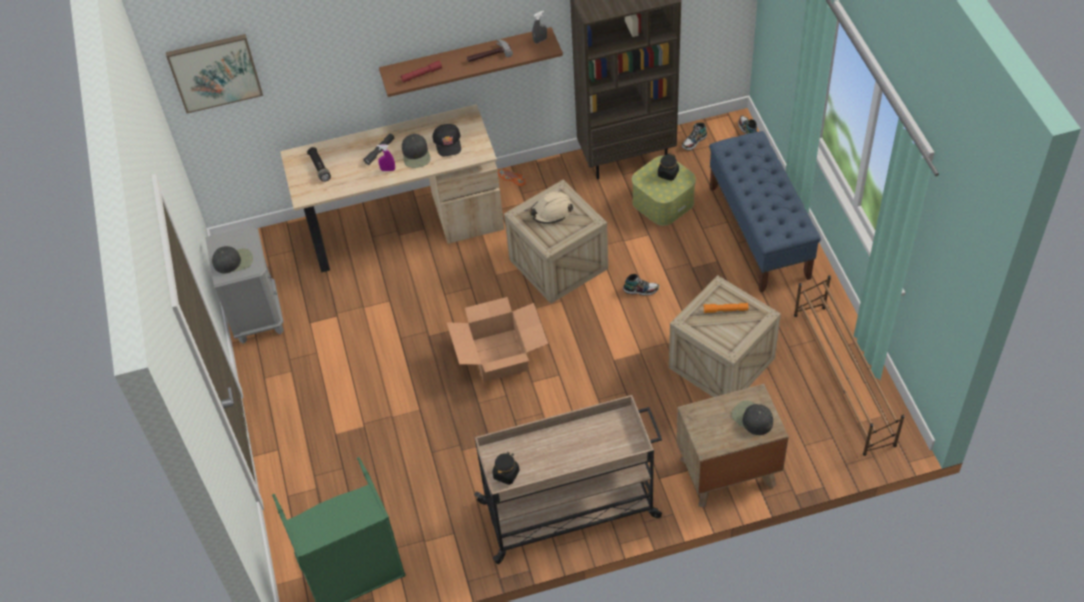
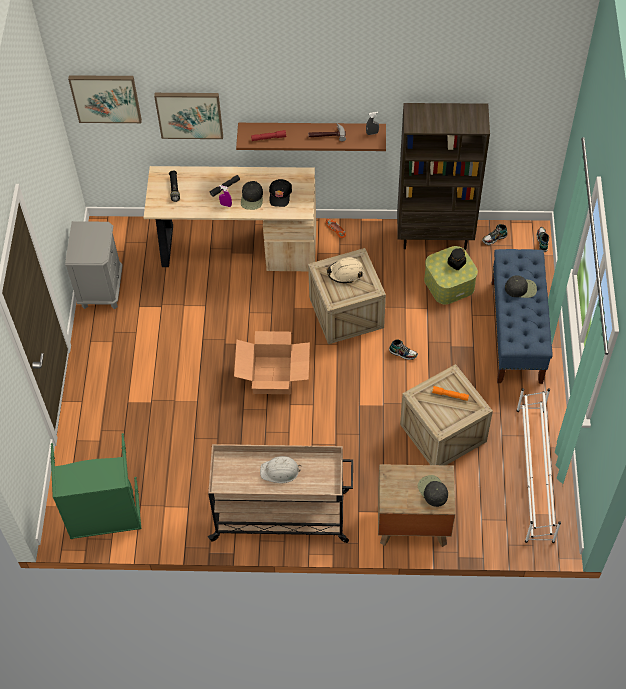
camera: 15 degrees right, 5 degrees up
black cap [212,246,253,274] -> black cap moved to [505,276,537,298]
black jar [492,452,519,485] -> none
brown shoe rack [794,275,905,456] -> white shoe rack [516,388,561,543]
none -> picture [154,93,223,139]
none -> white hard hat [260,456,301,483]

